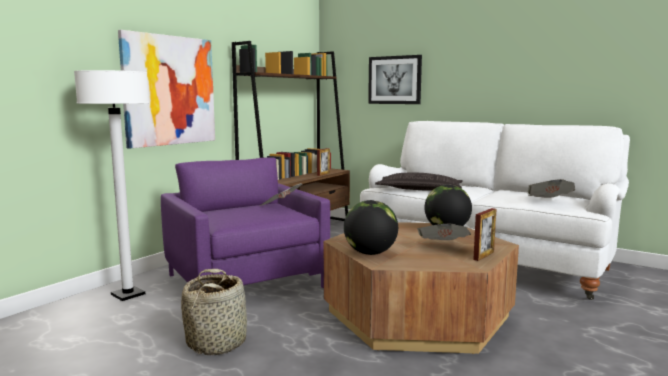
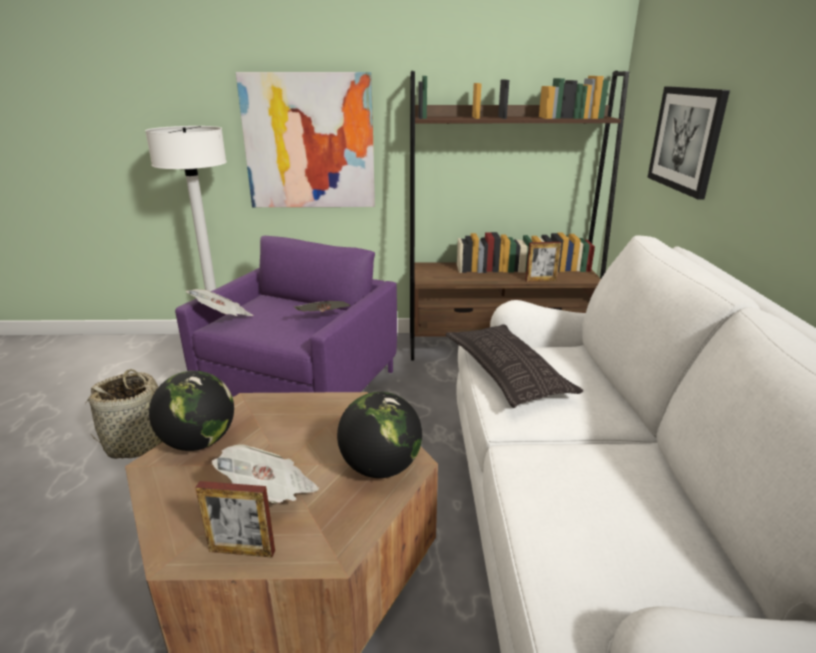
camera: 55 degrees right, 15 degrees up
newspaper [528,179,575,198] -> newspaper moved to [186,289,254,316]

